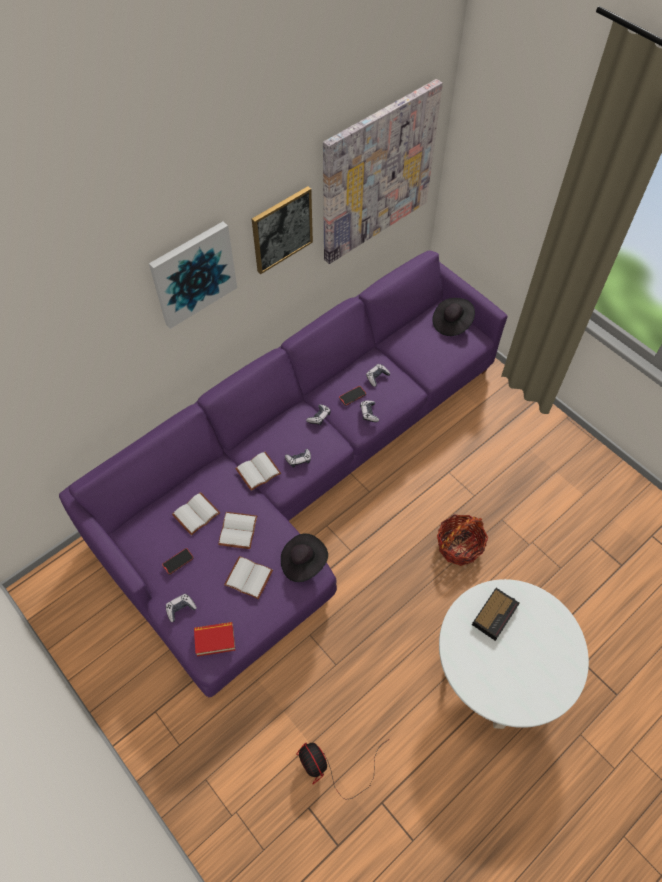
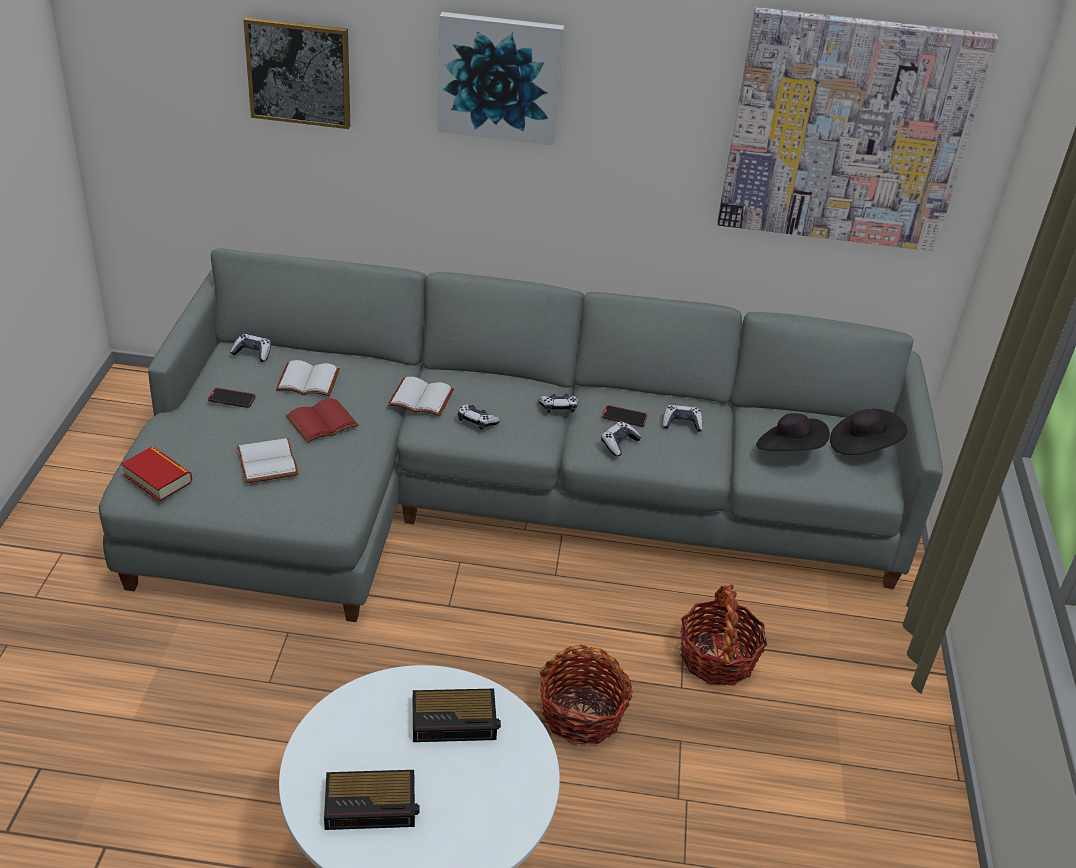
camera: 45 degrees right, 20 degrees down
purple sofa [59,250,508,697] -> grey sofa [99,248,943,622]
game controller [166,594,197,622] -> game controller moved to [230,334,271,362]
white book [218,512,257,549] -> red book [285,398,358,443]
picture [252,186,313,274] -> picture moved to [243,17,350,129]
black hat [281,533,328,582] -> black hat moved to [756,413,830,451]
fan [296,740,388,799] -> none
none -> alarm clock [324,770,420,830]
none -> basket [680,585,767,686]

